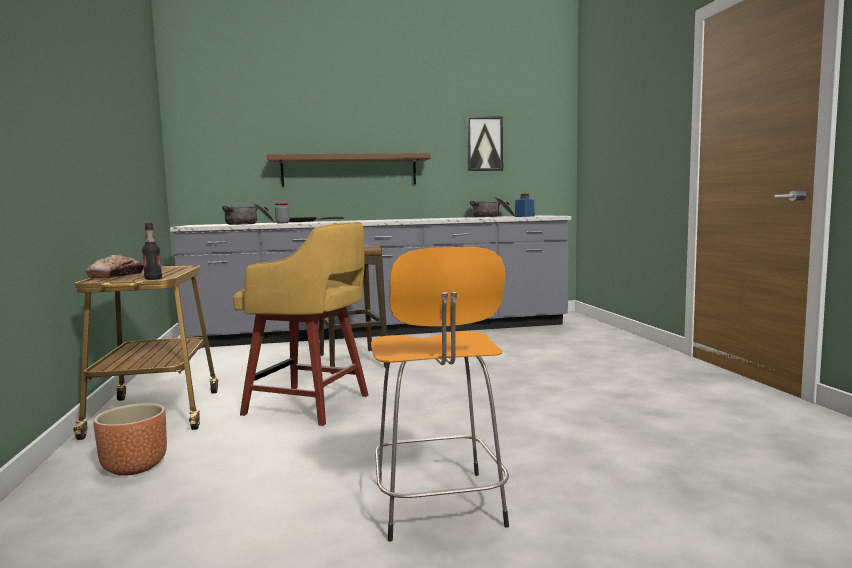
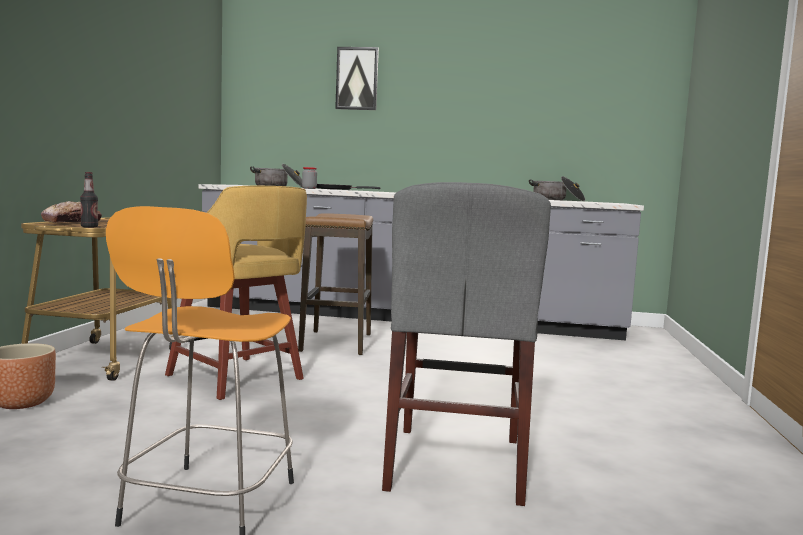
camera: 20 degrees right, 0 degrees up
brown shelf [267,153,431,186] -> none
picture [467,116,503,171] -> picture moved to [335,47,379,110]
blue jar [515,194,535,217] -> none
none -> grey chair [382,182,551,506]

